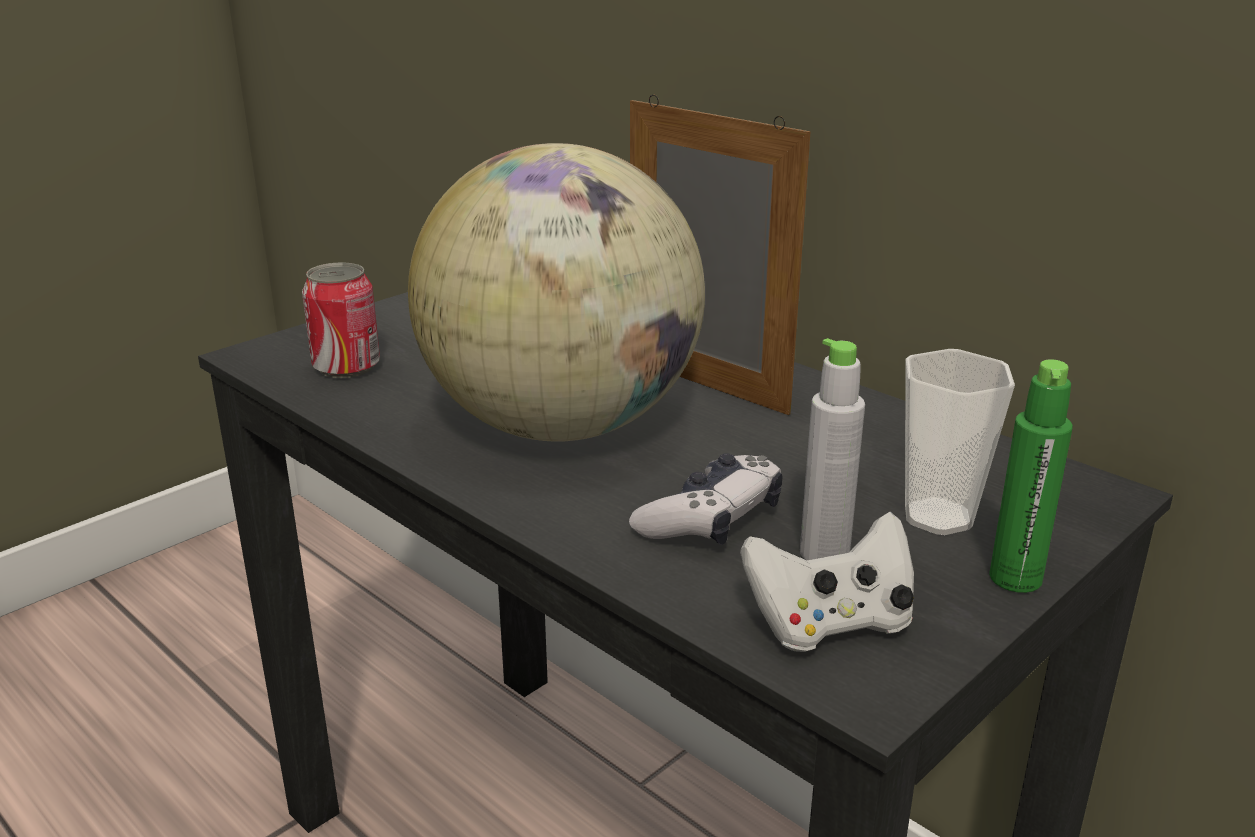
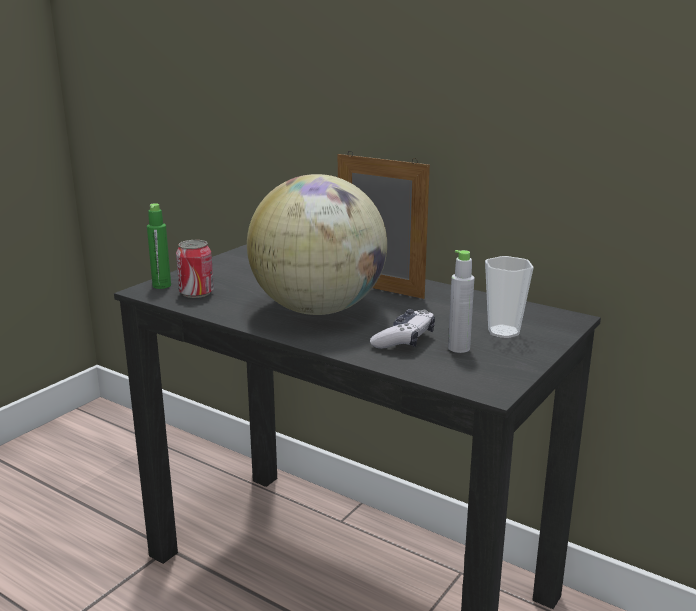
camera: 10 degrees left, 5 degrees down
white game controller [740,512,914,652] -> none
green bottle [989,359,1073,593] -> green bottle moved to [147,203,171,289]

